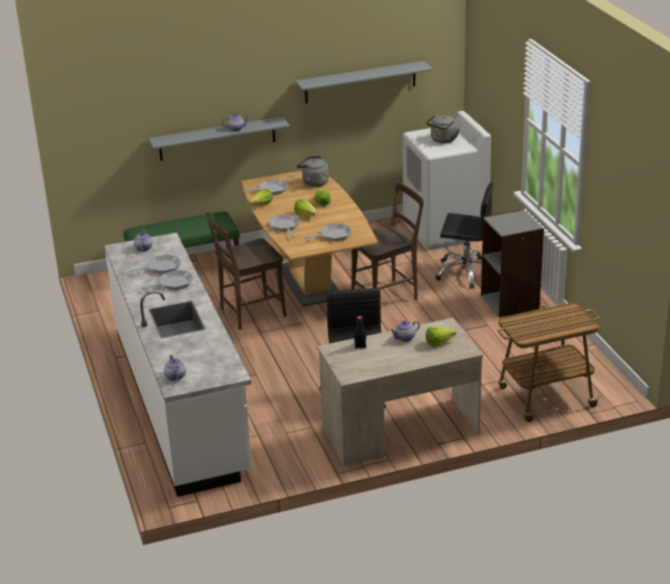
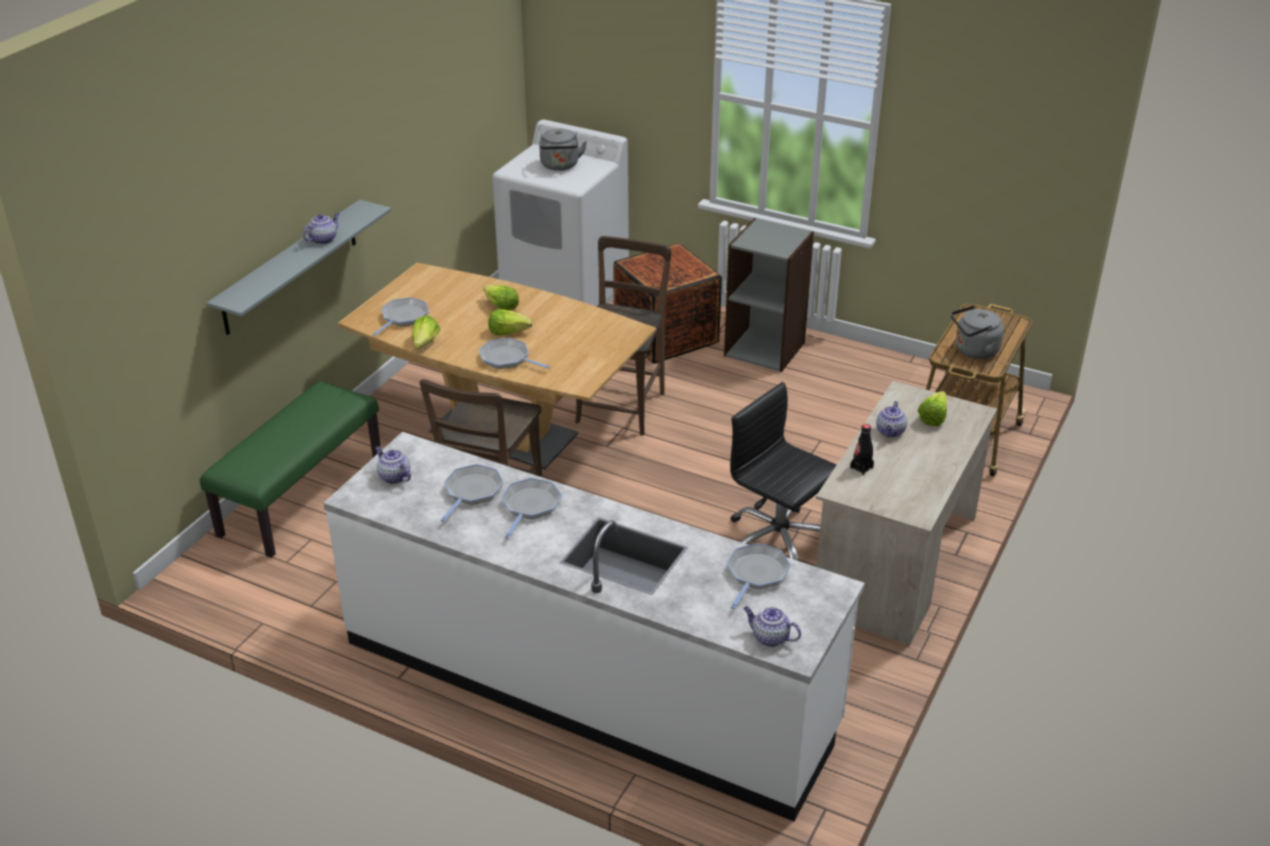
camera: 45 degrees left, 5 degrees up
grey shelf [295,61,433,104] -> none
grey kettle [297,156,329,187] -> grey kettle moved to [951,305,1004,359]
frying pan [304,223,352,241] -> frying pan moved to [727,543,791,609]
black office chair [435,182,493,289] -> crate [613,243,722,364]

